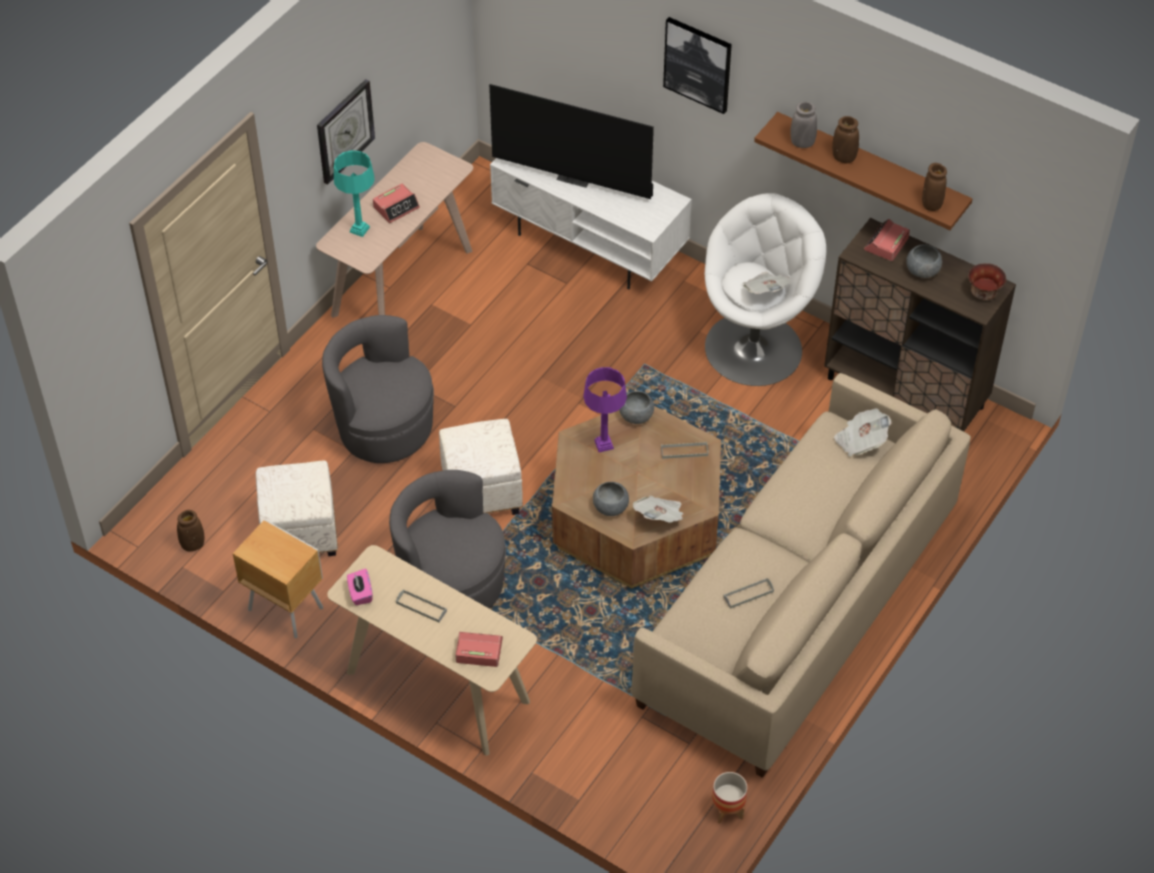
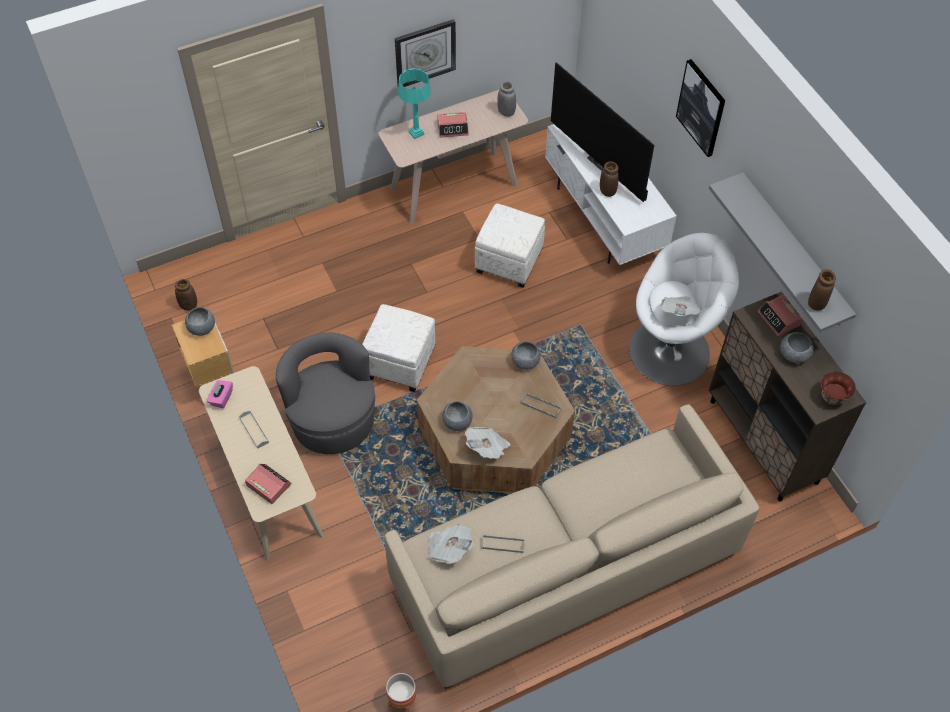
camera: 30 degrees right, 5 degrees up
white ottoman [256,461,338,556] -> white ottoman moved to [475,203,545,288]
grey armchair [322,315,434,463] -> none
purple table lamp [583,367,627,452] -> none
brown shelf [754,112,973,230] -> grey shelf [709,172,856,333]
grey vase [790,102,817,148] -> grey vase moved to [497,81,516,117]
brown vase [832,116,859,163] -> brown vase moved to [600,161,619,197]
newspaper [834,408,892,457] -> newspaper moved to [428,524,473,564]
alarm clock [864,219,910,261] -> alarm clock turned 90 degrees counterclockwise [758,296,802,336]
none -> grey bowl [185,307,215,336]

